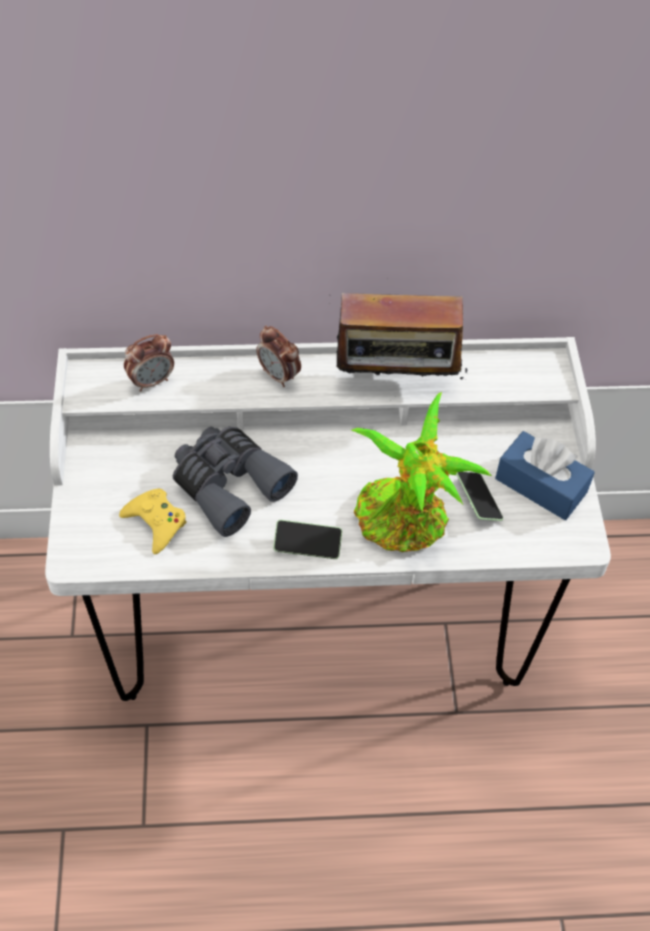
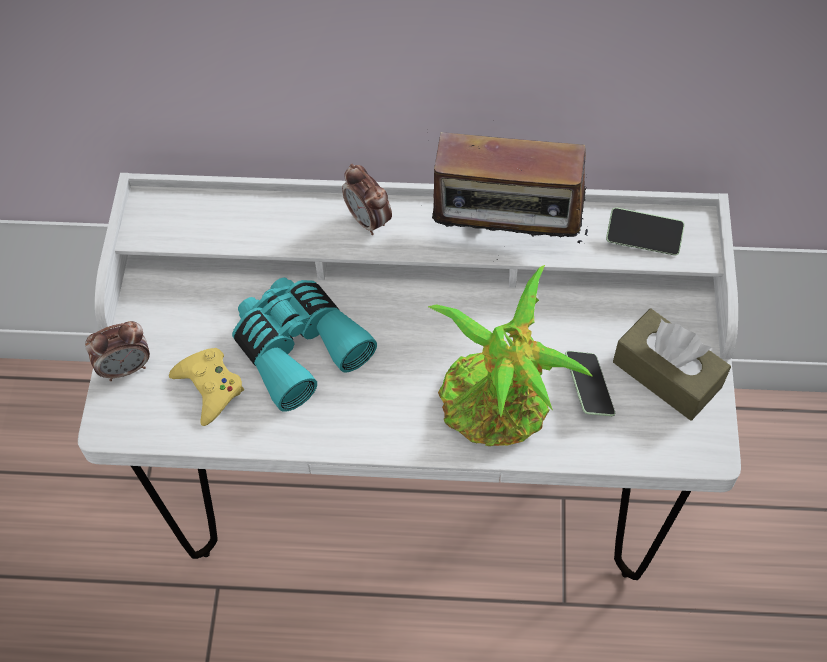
camera: 10 degrees right, 5 degrees up
alarm clock [124,334,174,392] -> alarm clock moved to [85,321,150,381]
grey binoculars [173,427,298,537] -> turquoise binoculars [232,277,377,412]
phone [273,520,342,559] -> phone moved to [606,207,685,256]
blue tissue box [495,431,595,520] -> brown tissue box [613,309,731,421]

